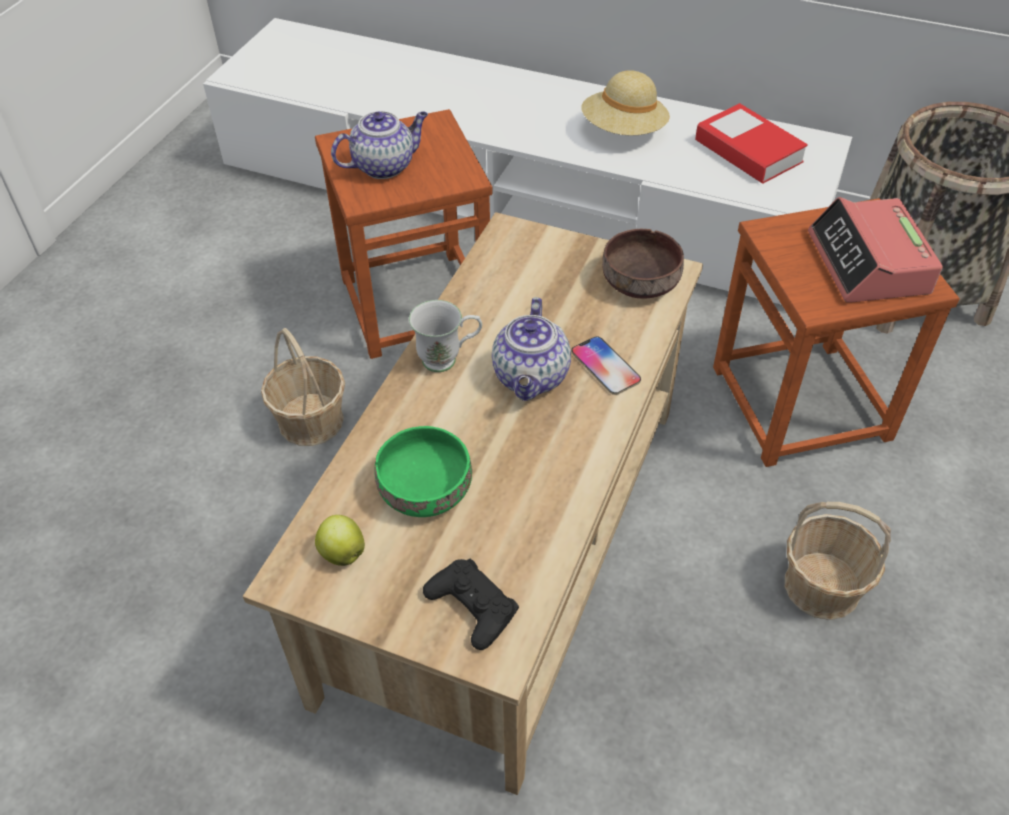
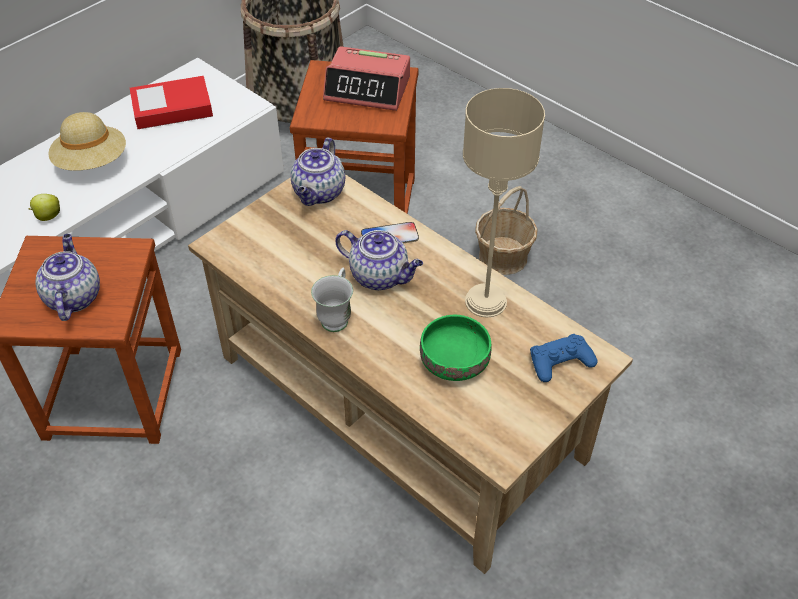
camera: 70 degrees left, 0 degrees up
basket [261,328,345,446] -> none
apple [315,515,365,566] -> apple moved to [28,194,60,221]
black game controller [423,559,519,650] -> blue game controller [530,334,598,382]
brown bowl [602,229,684,298] -> teapot [290,138,345,206]
none -> beige table lamp [463,88,545,318]

